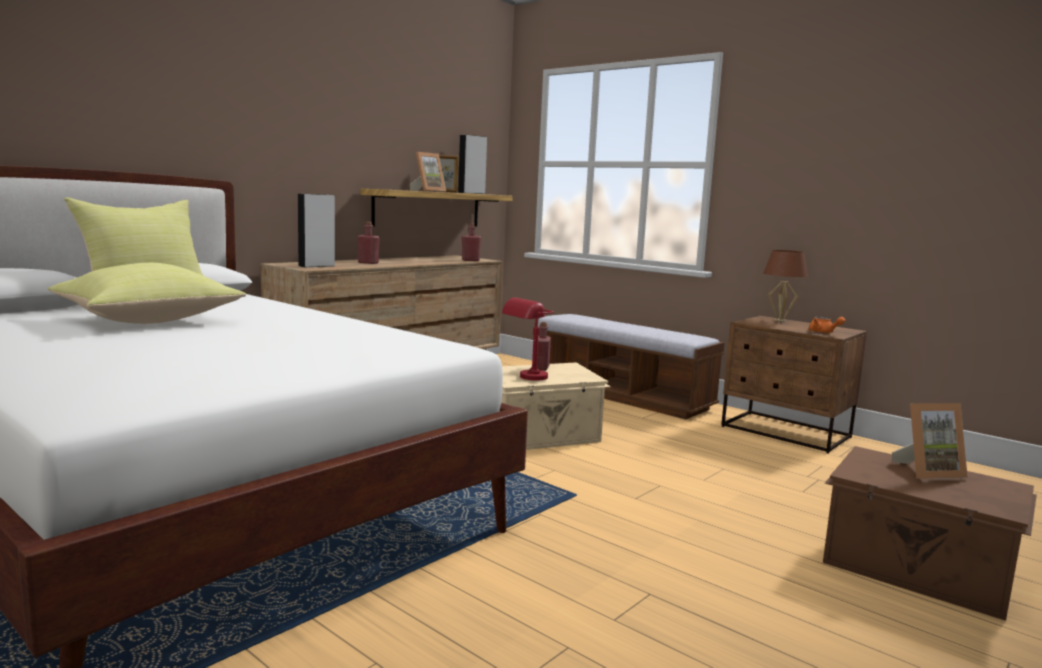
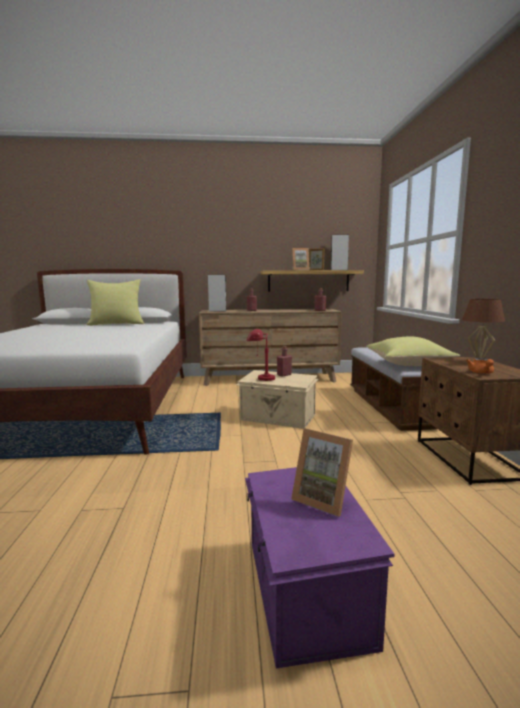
camera: 45 degrees right, 0 degrees up
yellow pillow [48,263,246,324] -> yellow pillow moved to [366,336,460,366]
brown storage box [823,446,1037,621] -> purple storage box [245,467,394,668]

